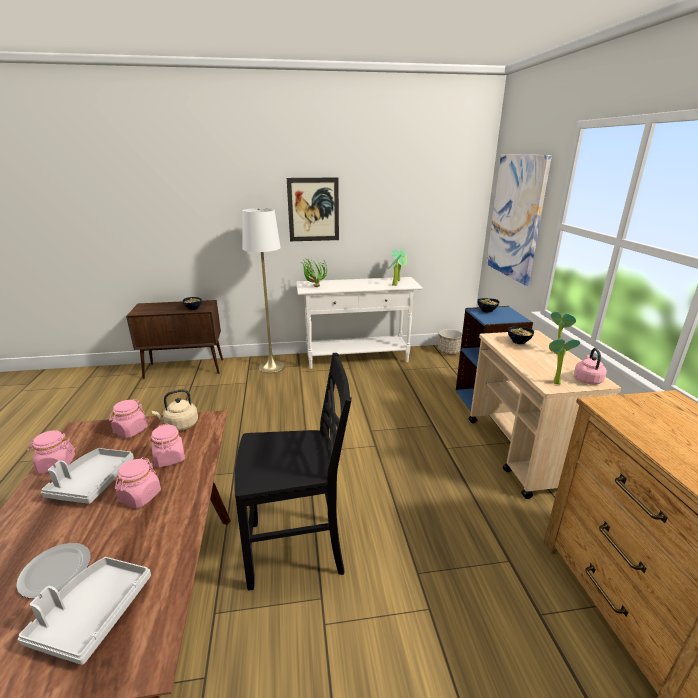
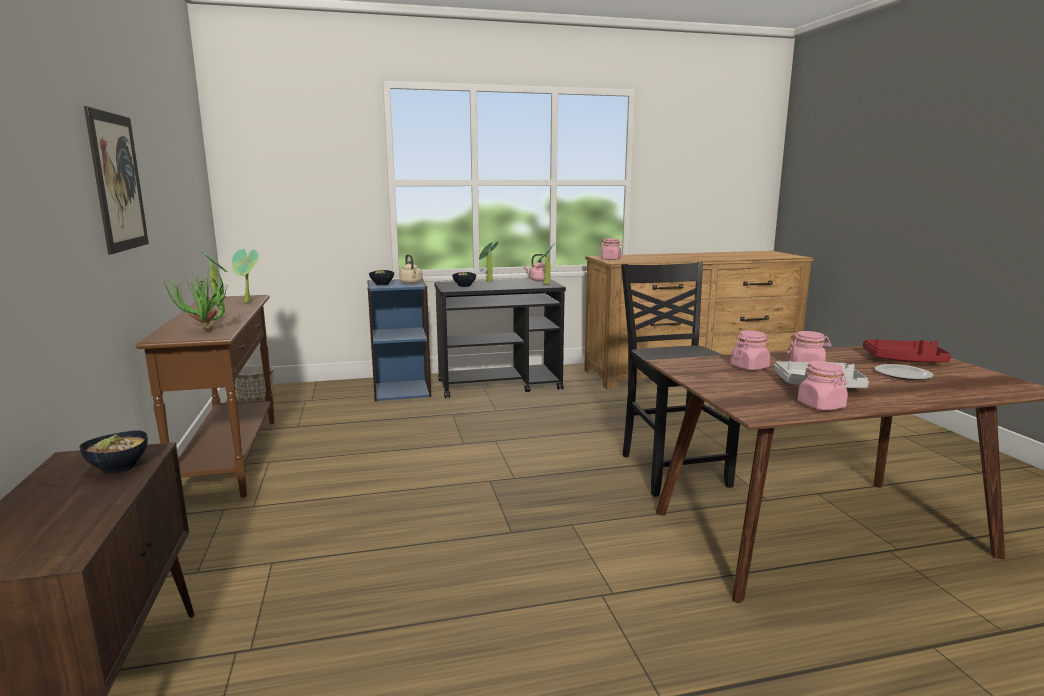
camera: 95 degrees left, 10 degrees down
grey tray [18,557,151,665] -> red tray [863,339,951,362]
pink jar [109,399,148,438] -> pink jar moved to [600,238,623,260]
beige kettle [152,389,198,431] -> beige kettle moved to [399,254,423,284]
white floor lamp [242,208,285,374] -> none
white console table [296,277,423,369] -> brown console table [136,295,274,498]
beige cart [469,330,621,499] -> black cart [434,279,566,398]
picture [486,154,552,285] -> none

